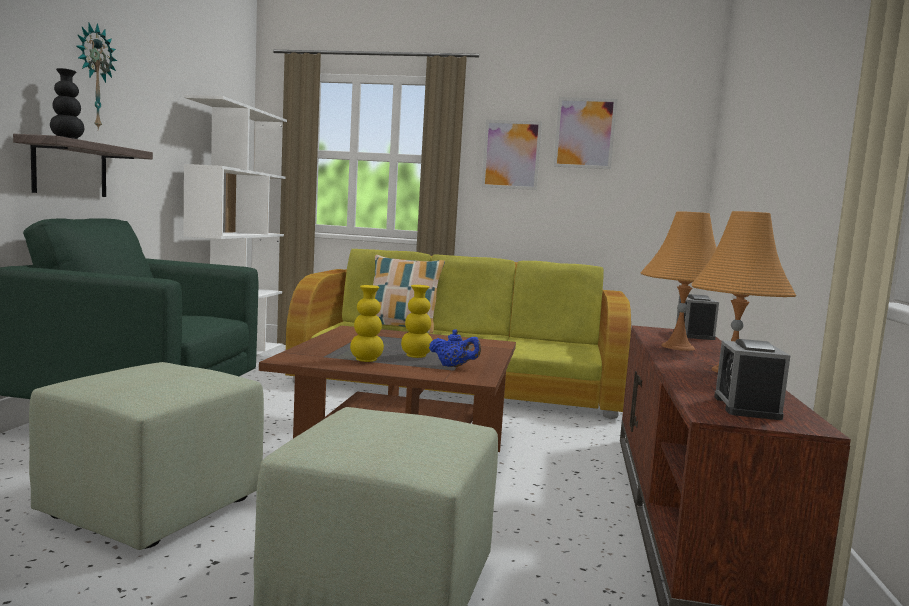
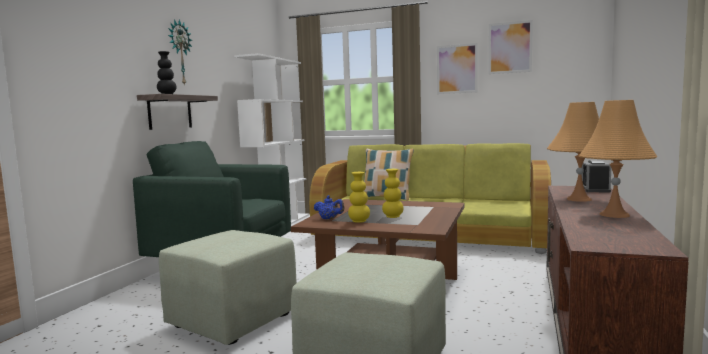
camera: 10 degrees right, 0 degrees up
blue teapot [429,329,481,367] -> blue teapot moved to [314,195,344,220]
alarm clock [714,339,790,420] -> none

